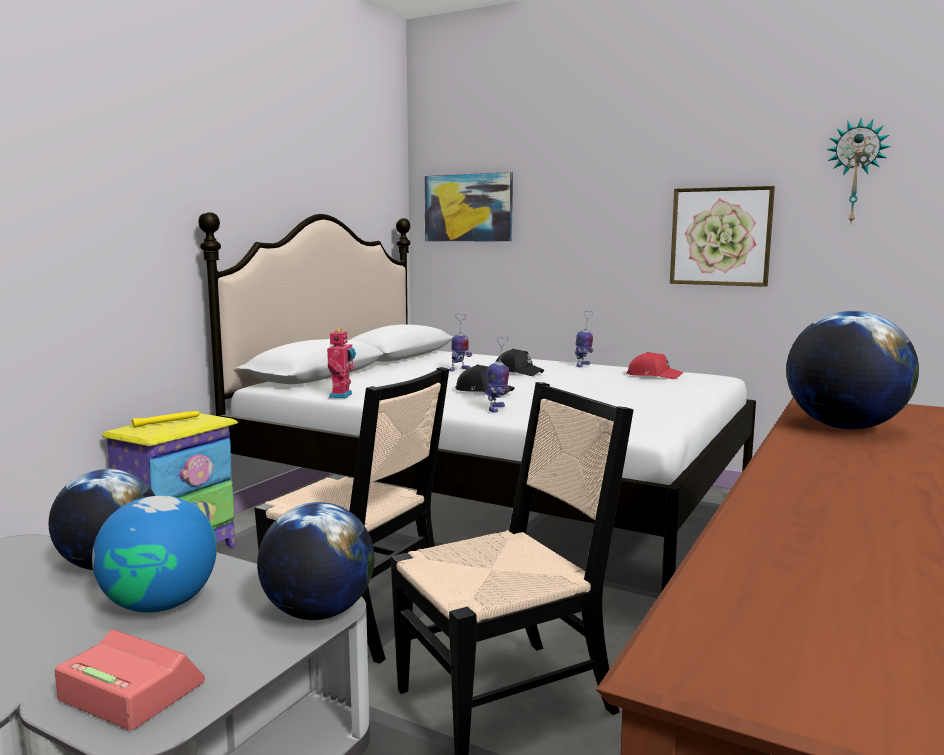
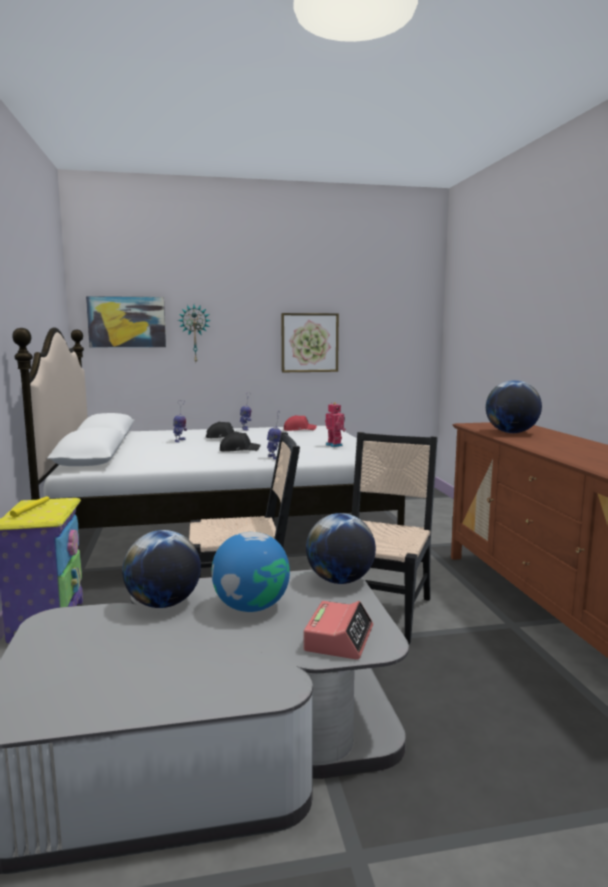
camera: 40 degrees left, 0 degrees up
alarm clock [54,629,205,731] -> alarm clock turned 120 degrees clockwise [304,601,373,660]
toy robot [327,328,356,398] -> toy robot moved to [325,402,346,447]
wall clock [827,118,891,223] -> wall clock moved to [178,305,211,362]

